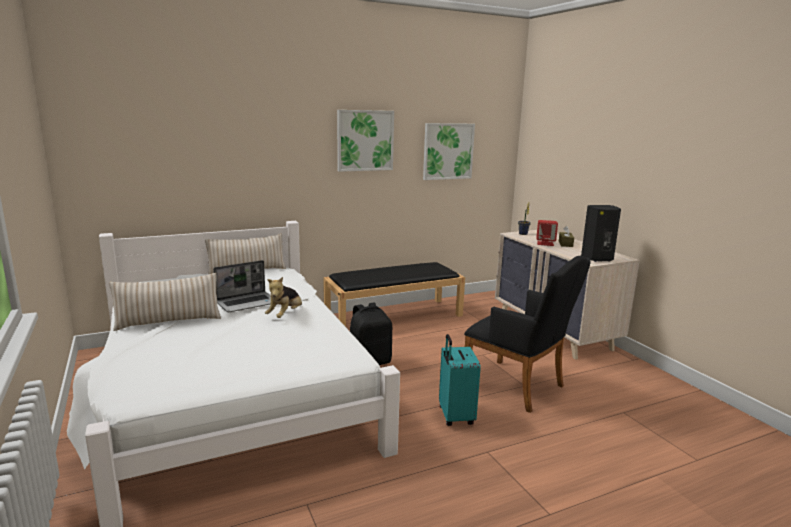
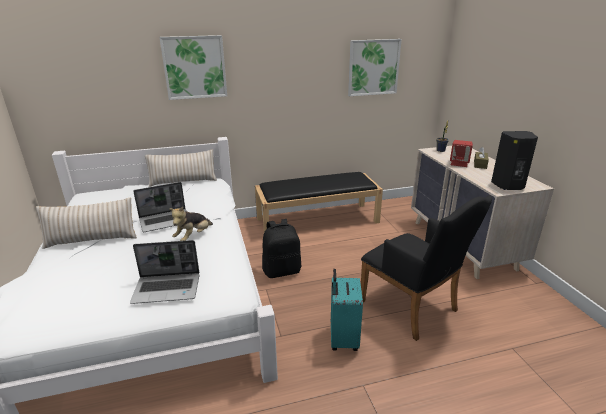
camera: 10 degrees right, 10 degrees up
picture [337,110,394,172] -> picture moved to [159,35,227,100]
none -> laptop [130,240,200,304]

